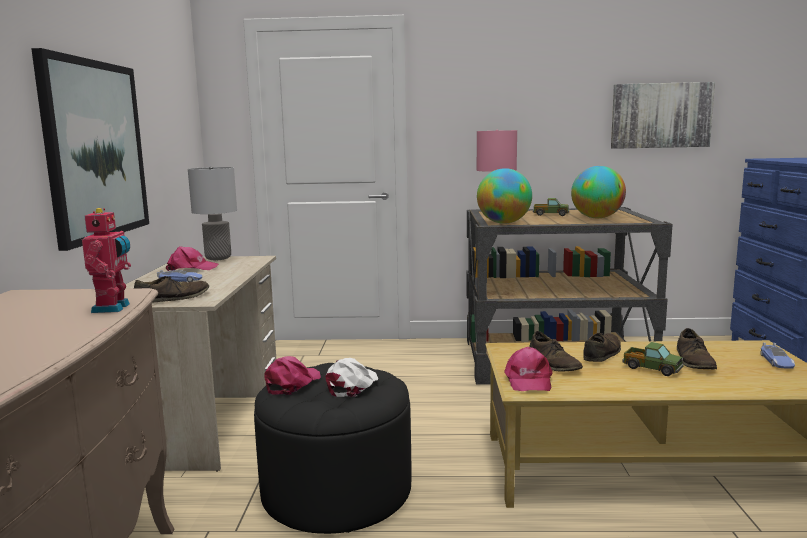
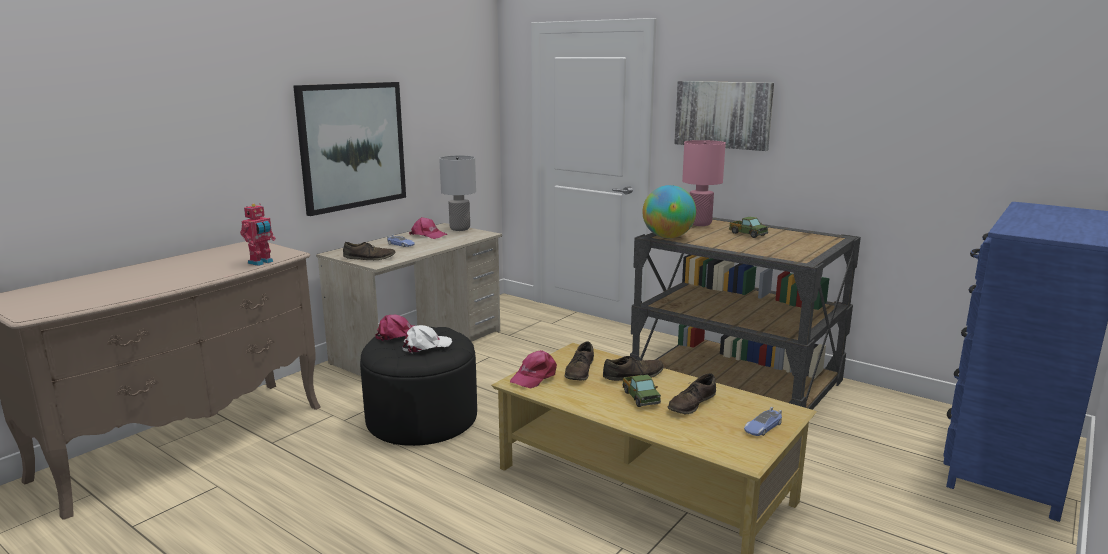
camera: 35 degrees right, 5 degrees up
globe [571,166,626,218] -> none
picture [611,82,715,149] -> picture moved to [674,81,774,151]

